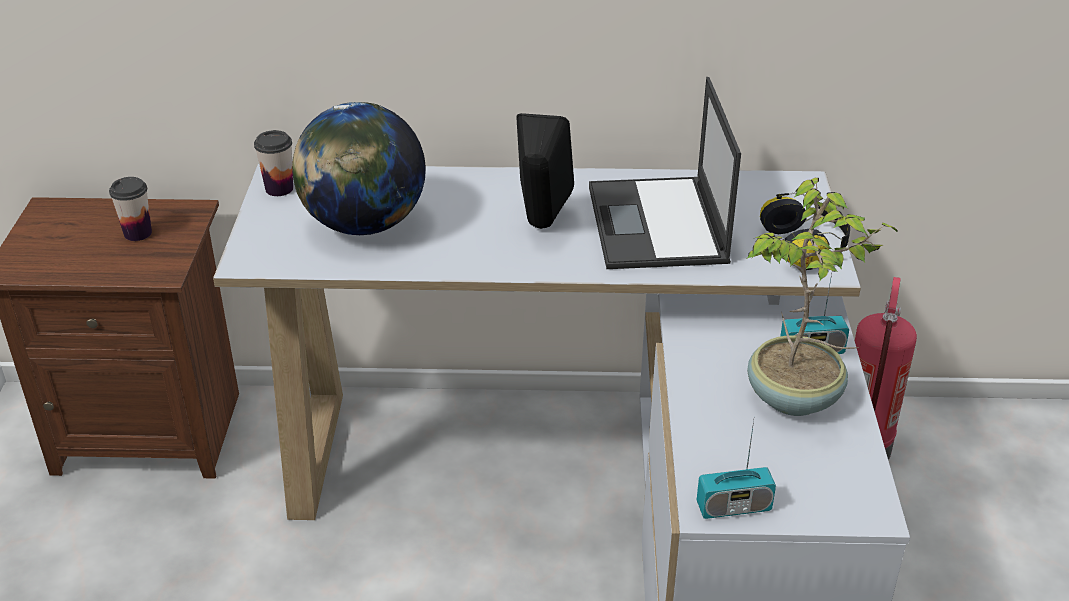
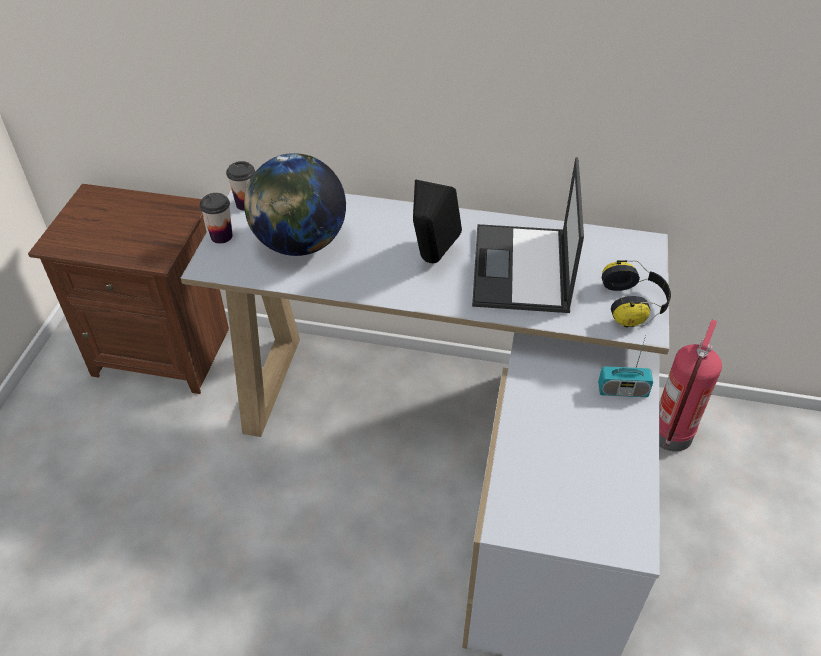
camera: 10 degrees right, 10 degrees up
cup [109,177,152,241] -> cup moved to [200,193,233,244]
radio [697,420,776,519] -> none
potted plant [747,178,898,416] -> none

